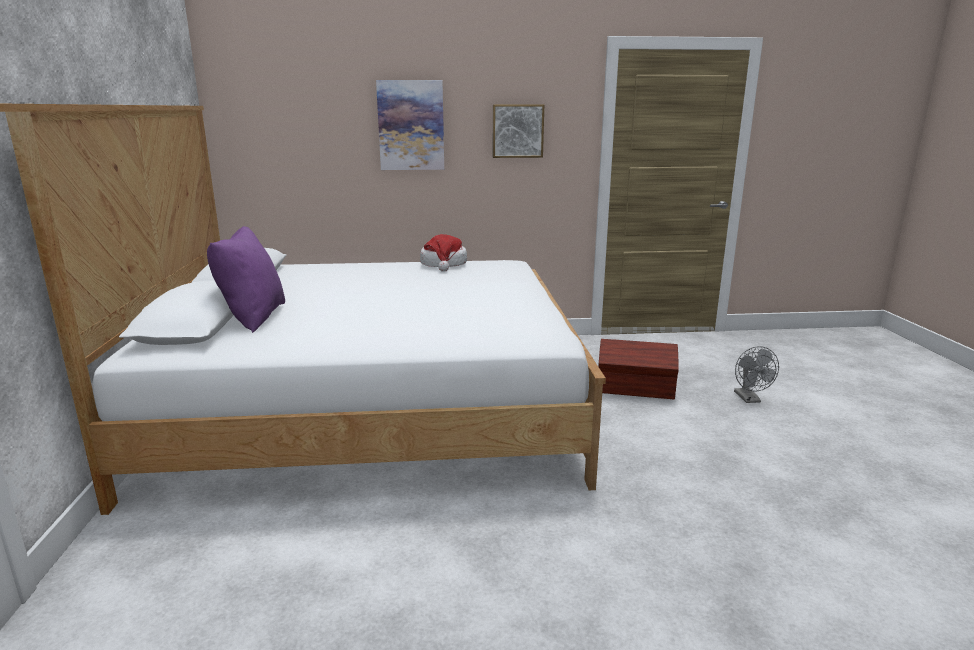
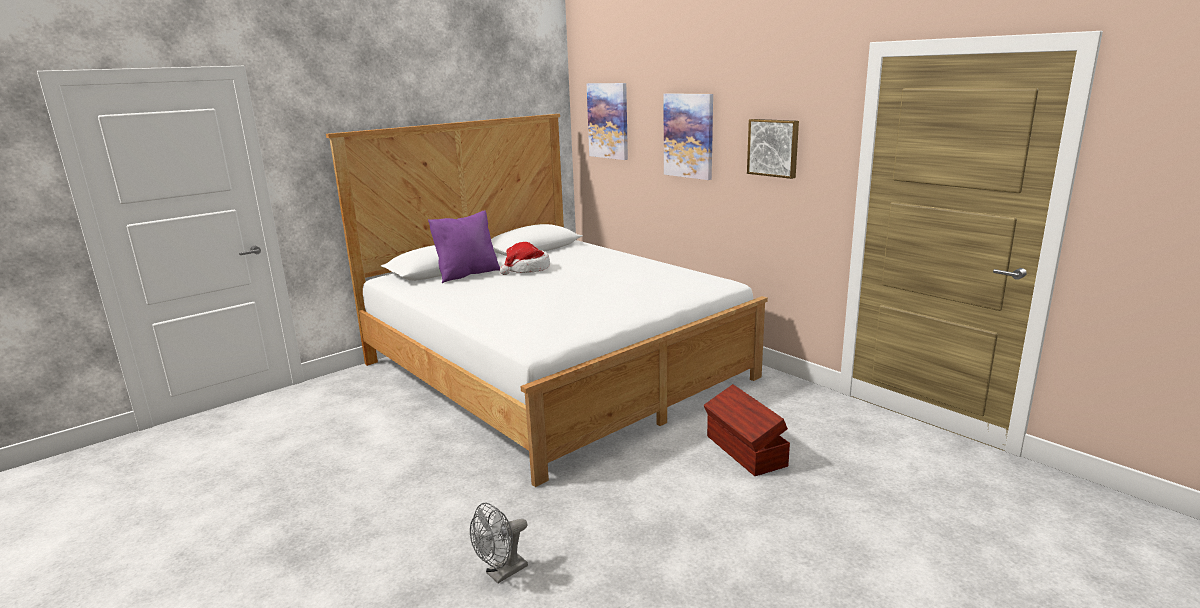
camera: 55 degrees right, 0 degrees up
hat [420,234,467,272] -> hat moved to [500,242,550,275]
grey fan [734,346,779,403] -> grey fan moved to [470,503,528,583]
none -> picture [587,83,628,160]

